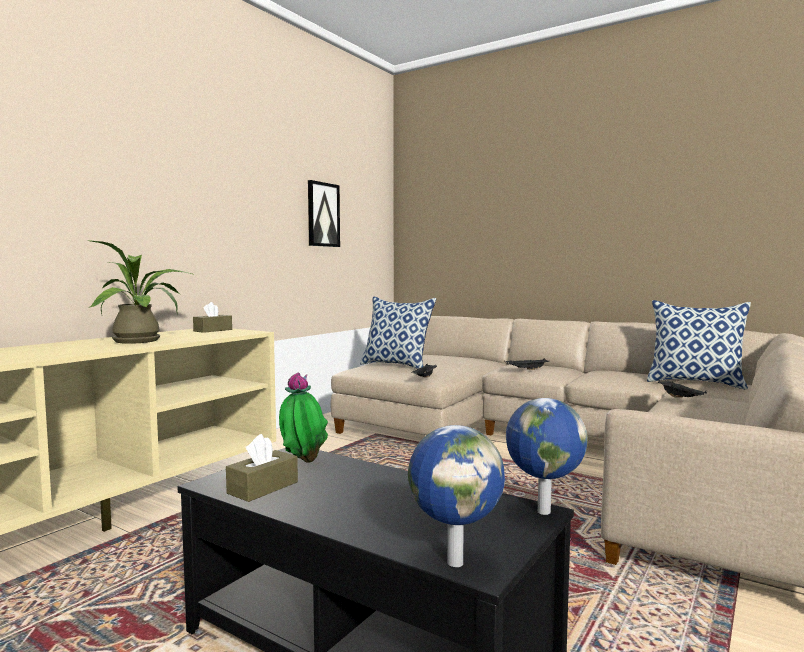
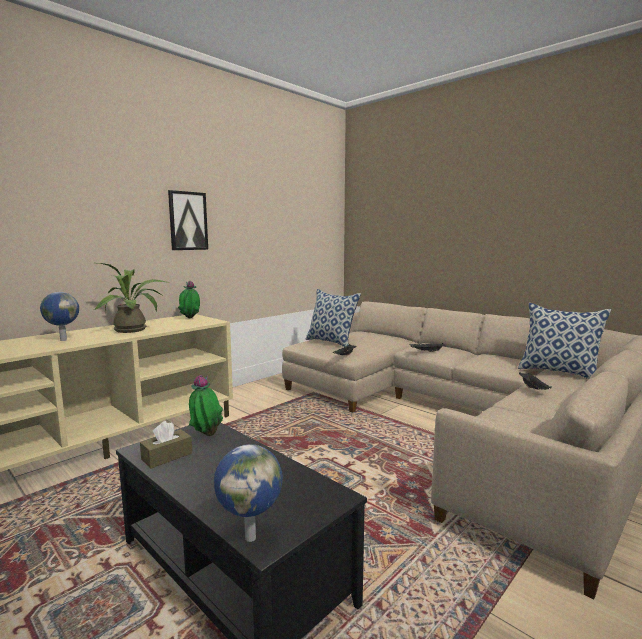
camera: 10 degrees right, 5 degrees up
brown tissue box [193,302,232,333] -> potted plant [178,280,200,318]
picture [308,180,340,247] -> picture moved to [168,190,208,250]
globe [506,398,588,515] -> globe moved to [40,292,79,341]

